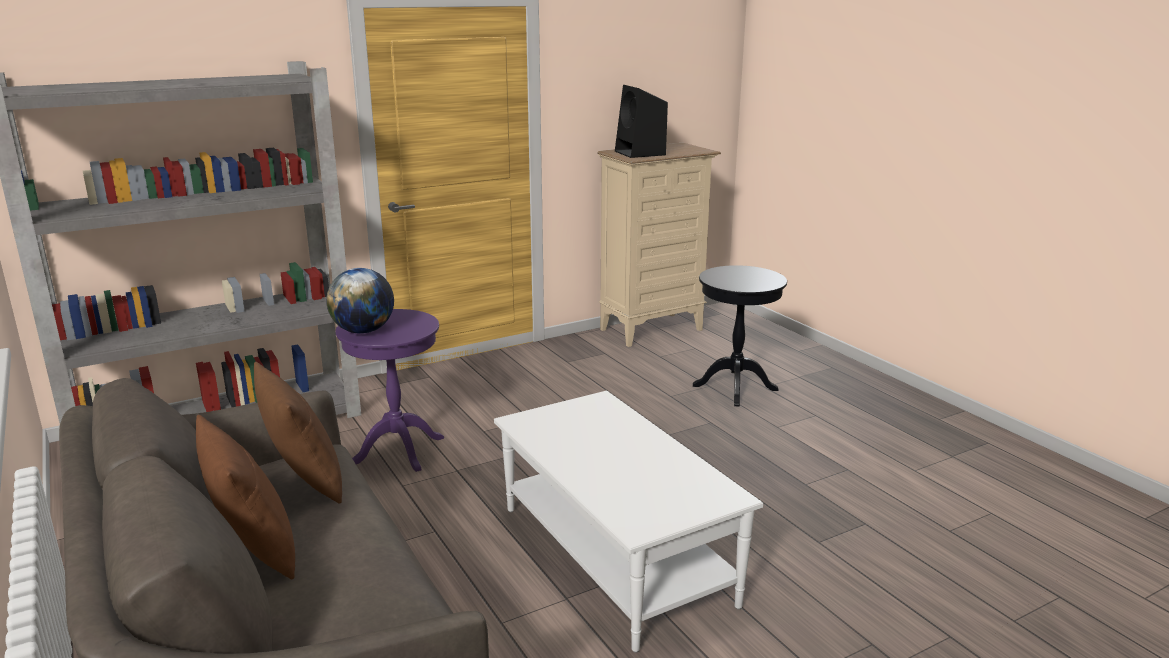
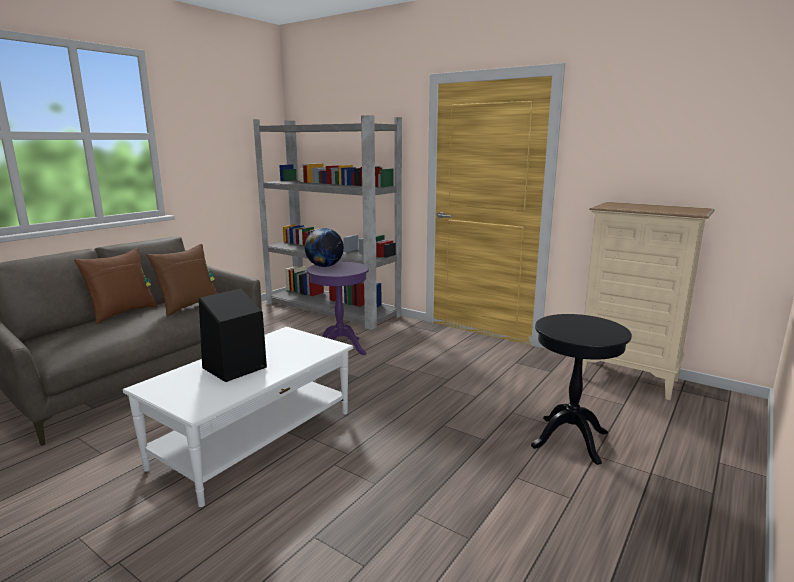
camera: 65 degrees right, 5 degrees down
black speaker [615,85,668,158] -> black speaker moved to [199,288,267,382]

